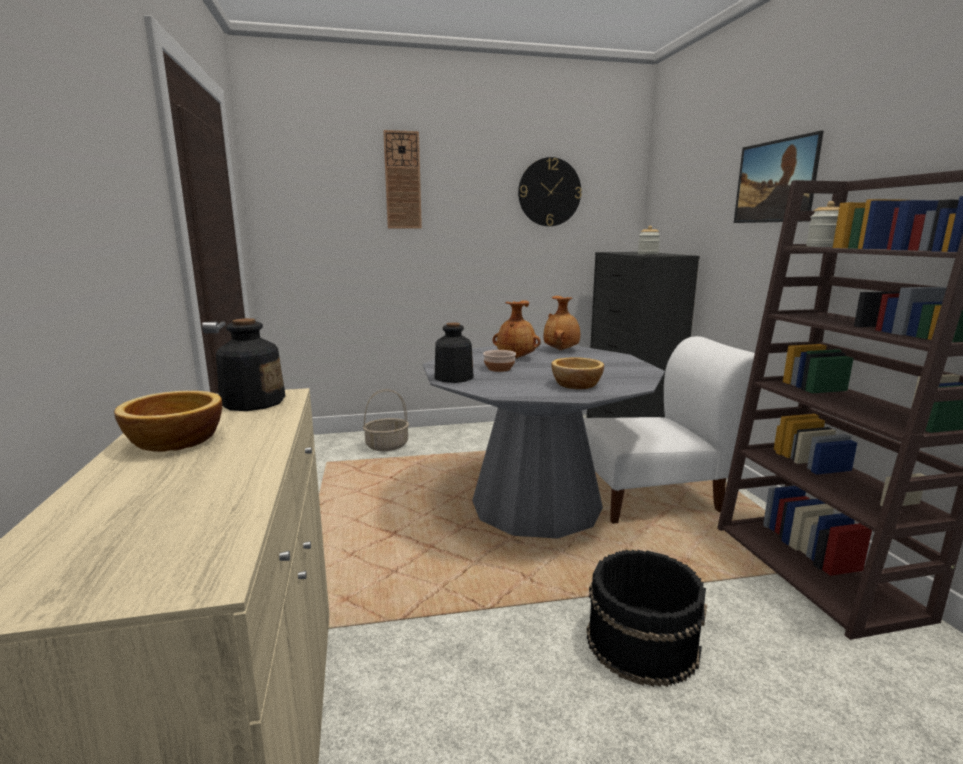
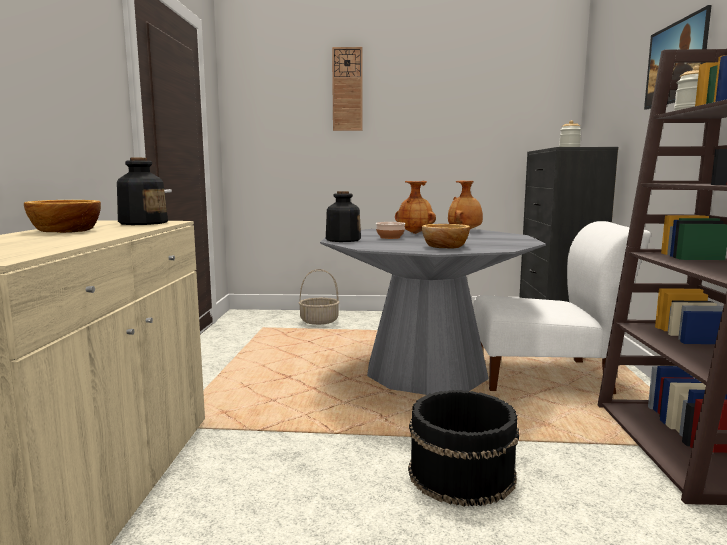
camera: 15 degrees right, 5 degrees down
wall clock [518,157,582,226] -> none

